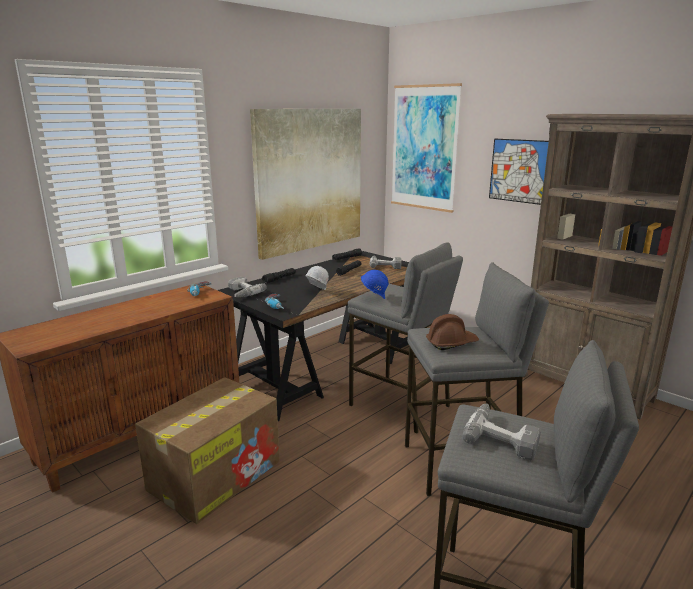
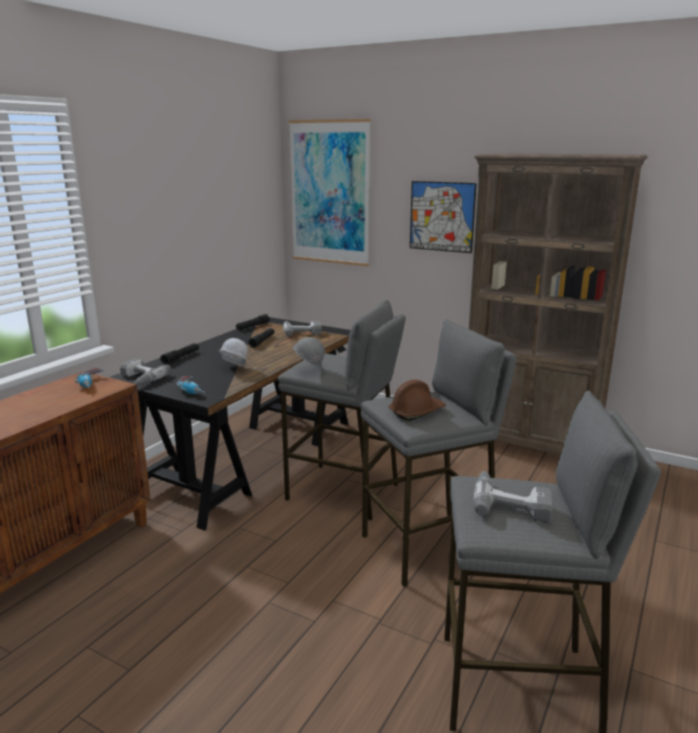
camera: 15 degrees left, 0 degrees up
cardboard box [135,377,280,524] -> none
picture [250,109,361,260] -> none
blue hard hat [361,270,389,299] -> grey hard hat [293,337,325,370]

